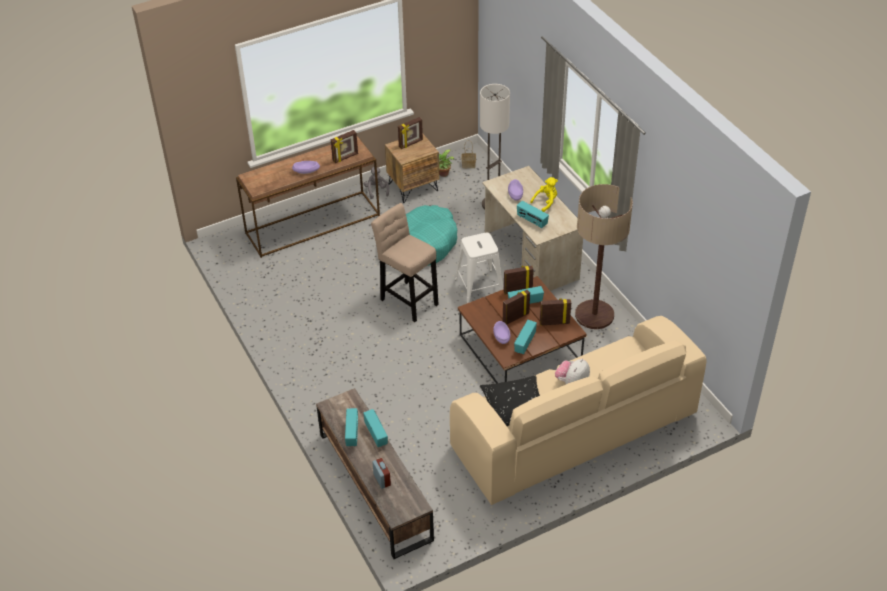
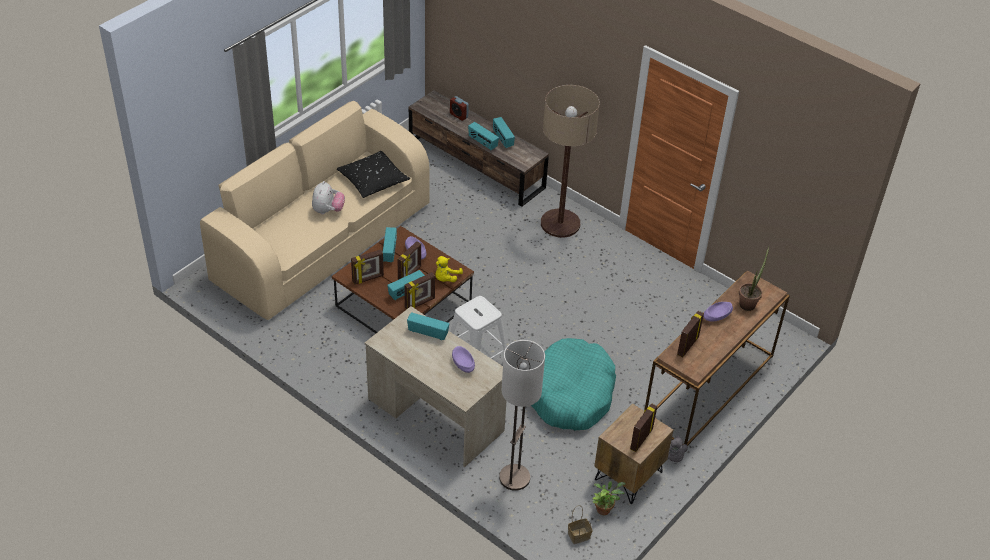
camera: 155 degrees right, 0 degrees up
beige stool [371,203,439,322] -> none
yellow plush toy [530,177,558,212] -> yellow plush toy moved to [435,256,463,282]
floor lamp [575,184,633,329] -> floor lamp moved to [541,85,600,238]
none -> potted plant [739,247,769,311]

